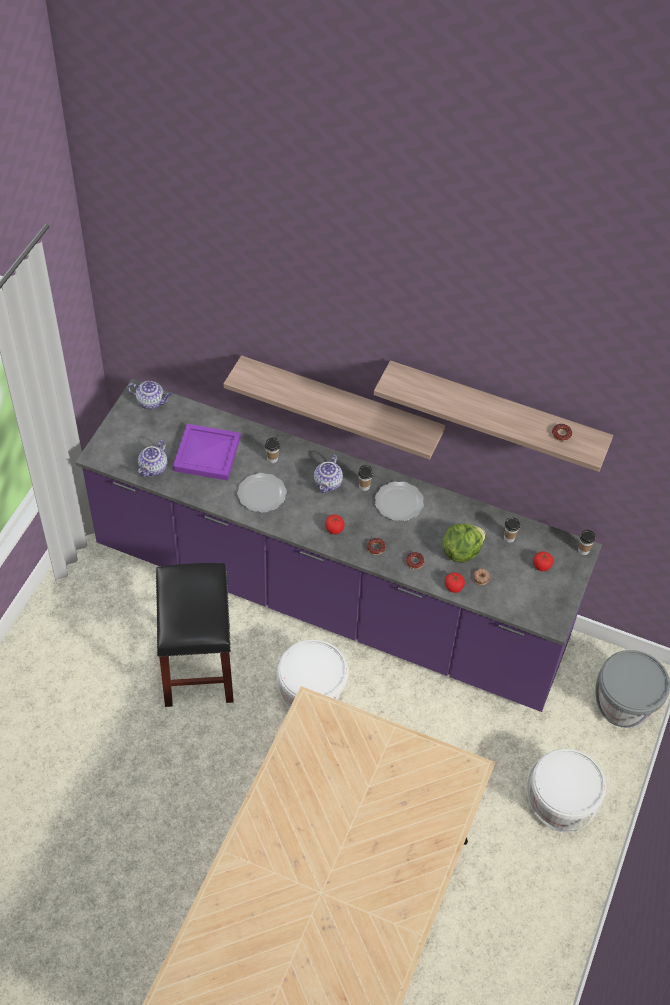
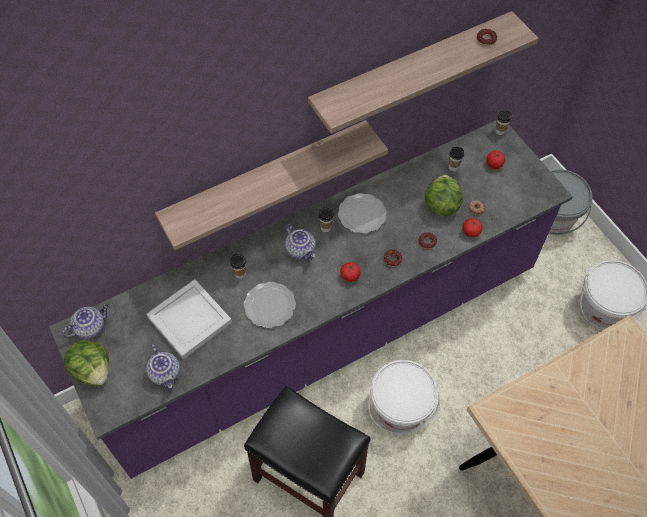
camera: 50 degrees left, 5 degrees up
purple tray [173,424,241,481] -> white tray [146,279,232,360]
none -> lettuce [64,340,109,385]

